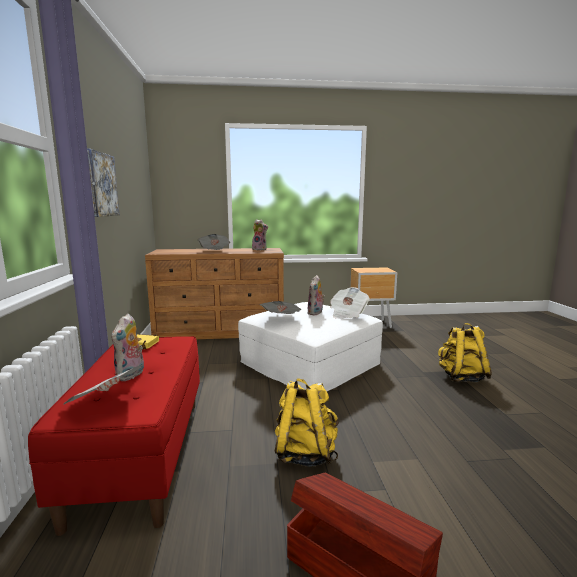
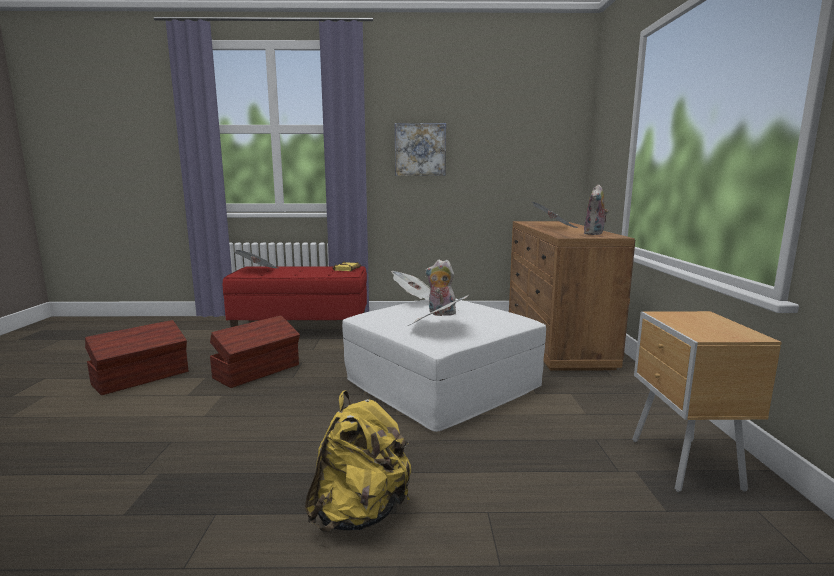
camera: 95 degrees right, 0 degrees up
plush toy [111,314,144,381] -> none
yellow backpack [275,378,339,467] -> brown storage box [210,315,300,388]

